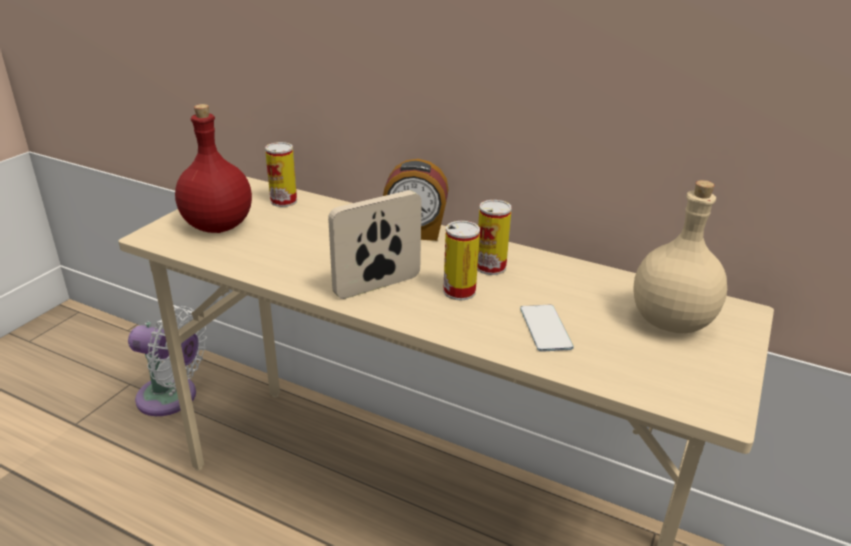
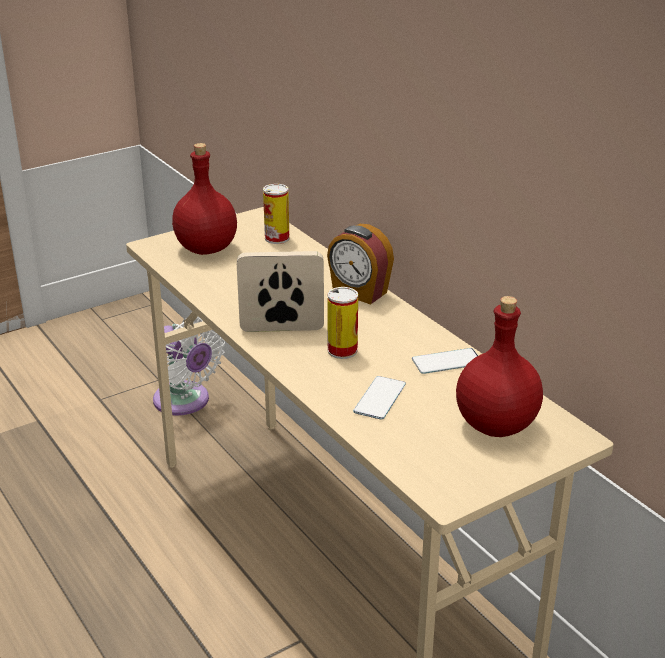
camera: 30 degrees right, 0 degrees up
can [477,200,512,275] -> none
beige bottle [633,180,727,333] -> red bottle [456,296,543,437]
none -> phone [412,348,478,374]

